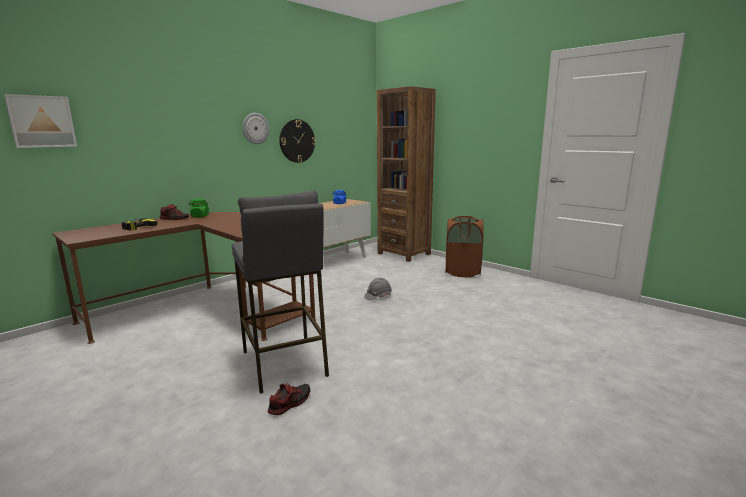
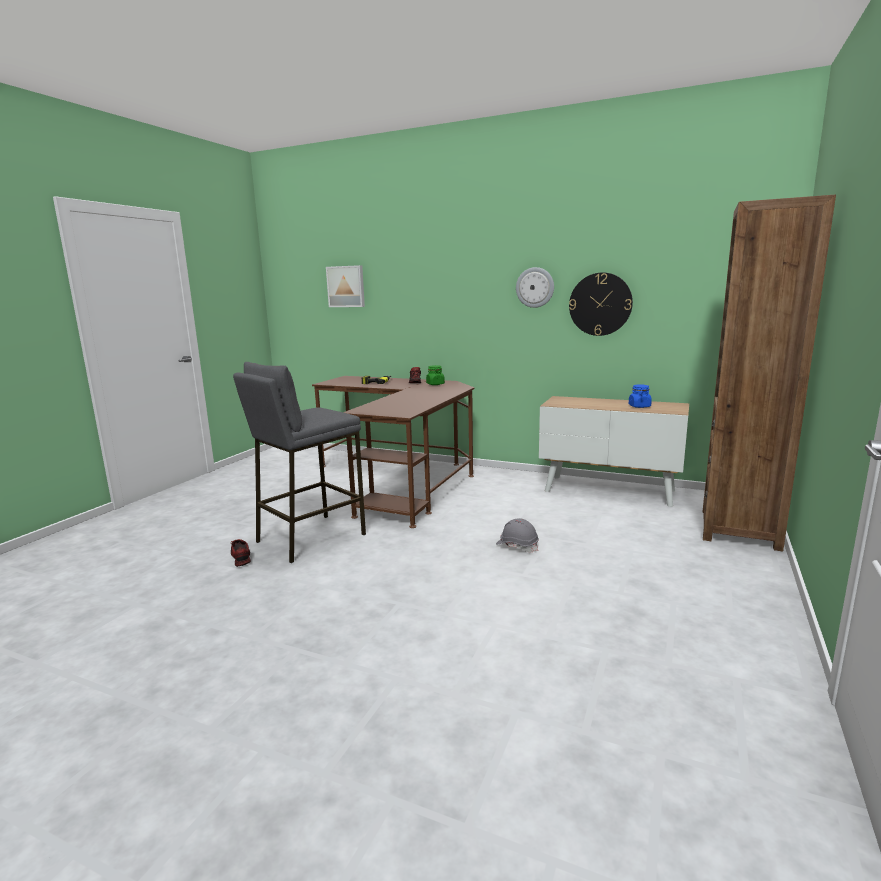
camera: 70 degrees right, 0 degrees up
shoe [268,383,310,415] -> shoe turned 135 degrees counterclockwise [231,539,251,567]
brown laundry basket [446,216,484,277] -> none

